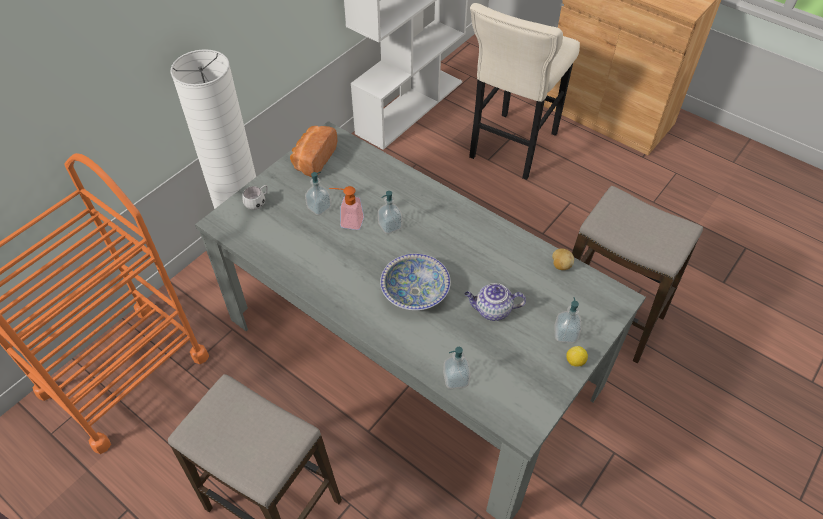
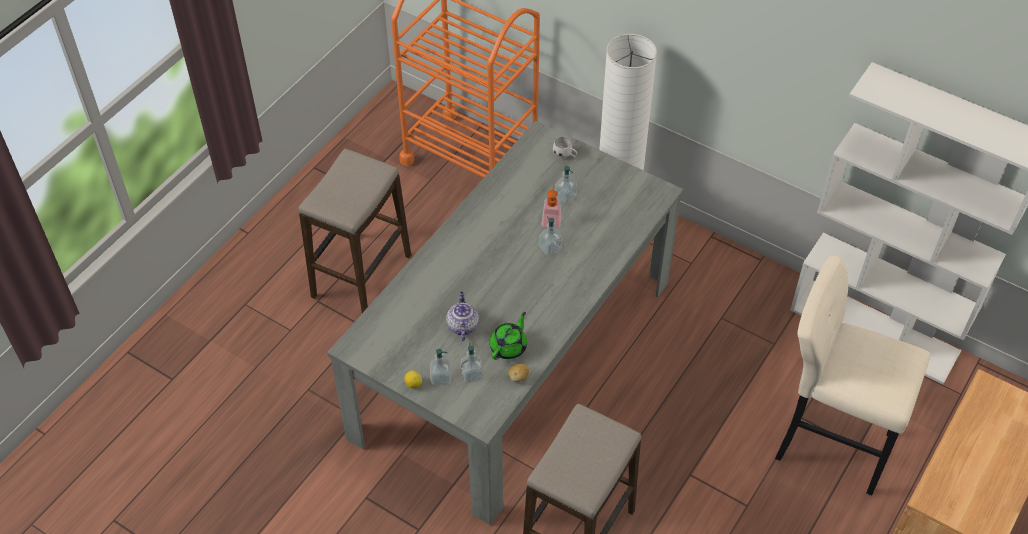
camera: 85 degrees right, 0 degrees up
bread [290,126,337,177] -> none
bowl [380,254,451,311] -> none
soap dispenser [443,347,471,389] -> soap dispenser moved to [461,343,483,383]
none -> green teapot [489,312,527,360]

